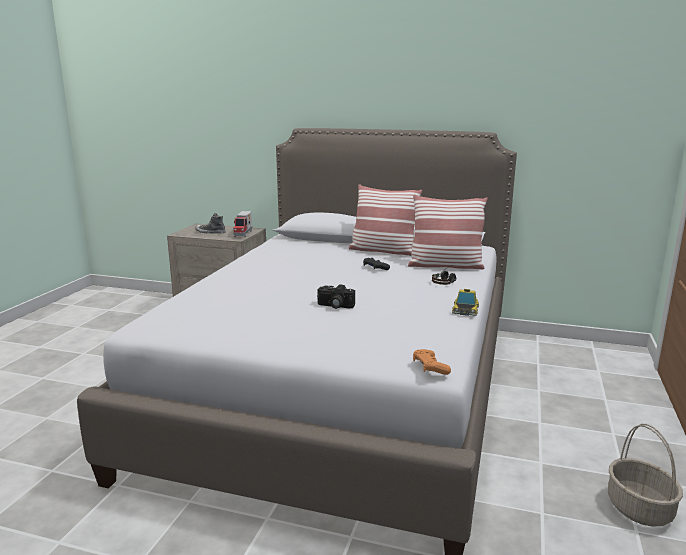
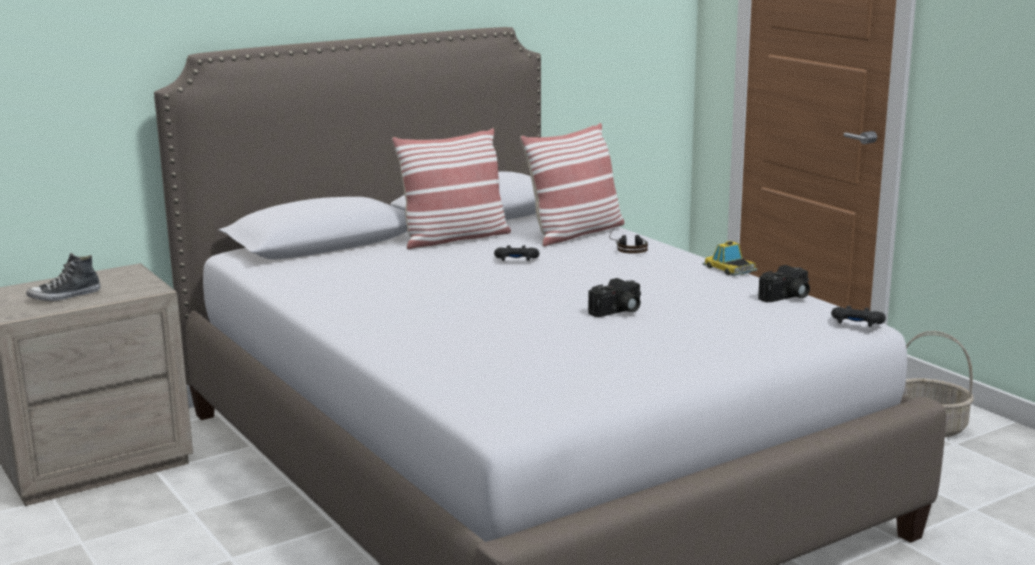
camera: 50 degrees left, 0 degrees up
toy truck [233,211,252,238] -> none
orange game controller [413,349,451,375] -> black game controller [831,306,886,327]
none -> camera [758,265,810,302]

